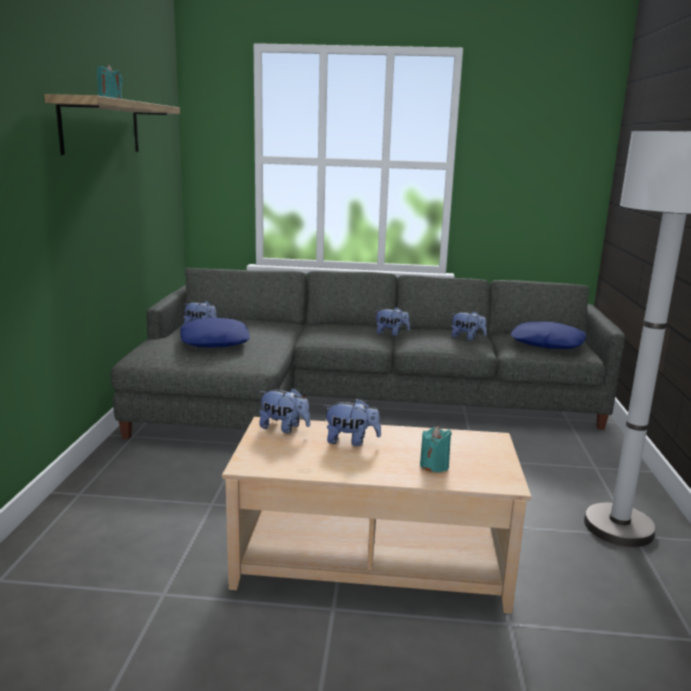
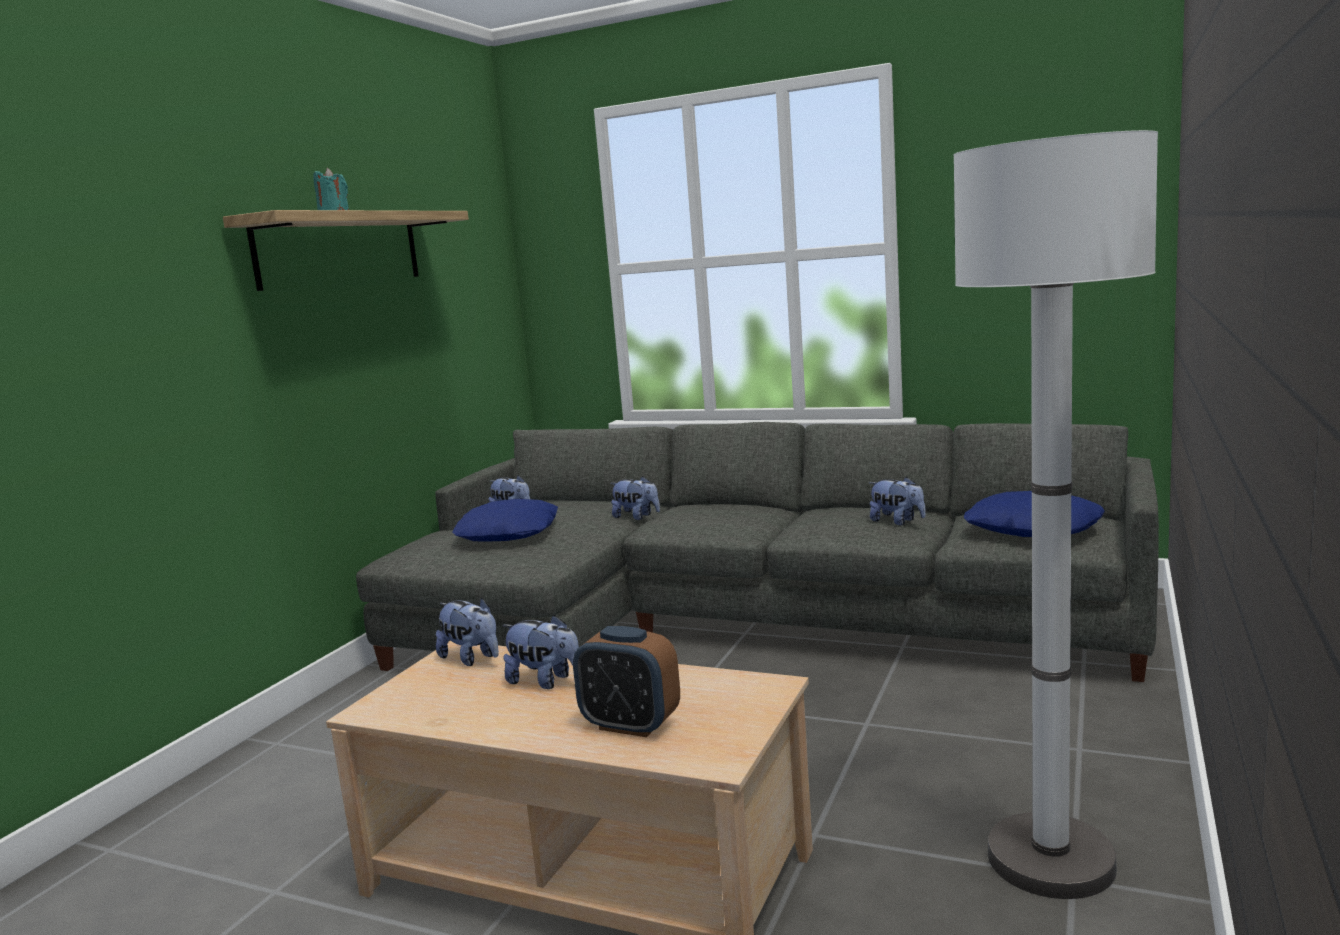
camera: 20 degrees right, 5 degrees down
plush toy [375,307,410,336] -> plush toy moved to [610,476,660,520]
turquoise candle [420,426,452,472] -> alarm clock [573,626,680,737]

